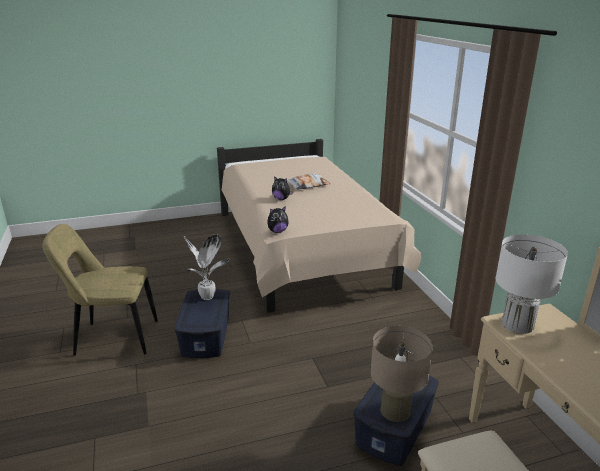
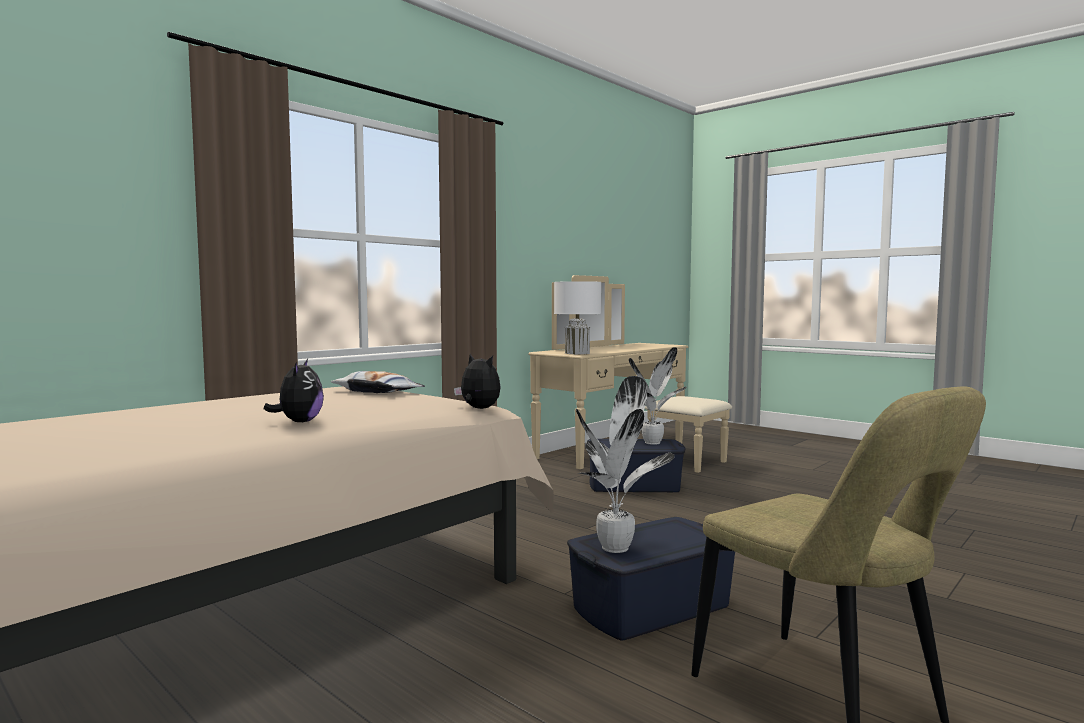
camera: 120 degrees left, 20 degrees down
pillow [287,174,330,190] -> pillow moved to [331,371,425,393]
beige table lamp [370,326,433,422] -> potted plant [629,347,687,445]

